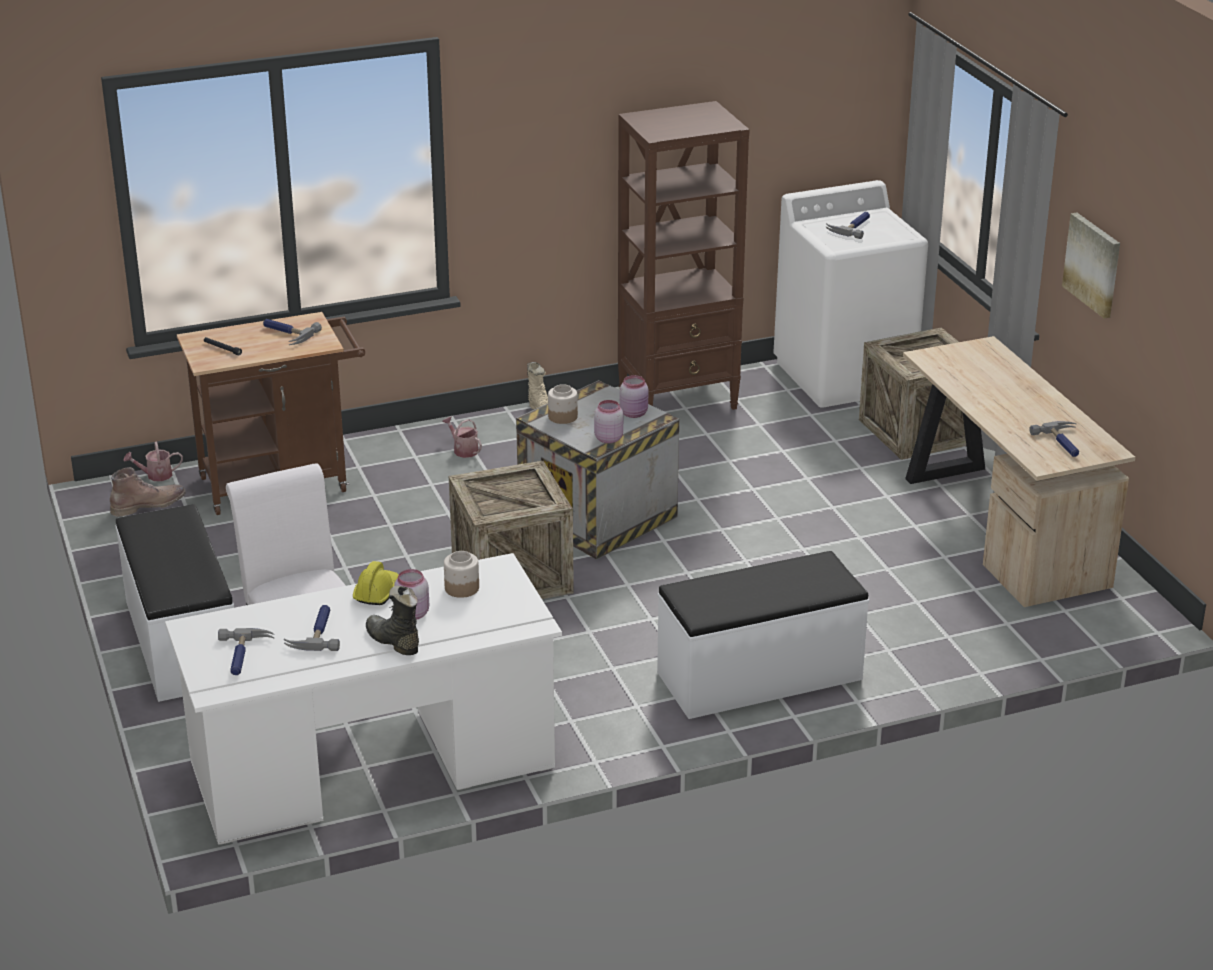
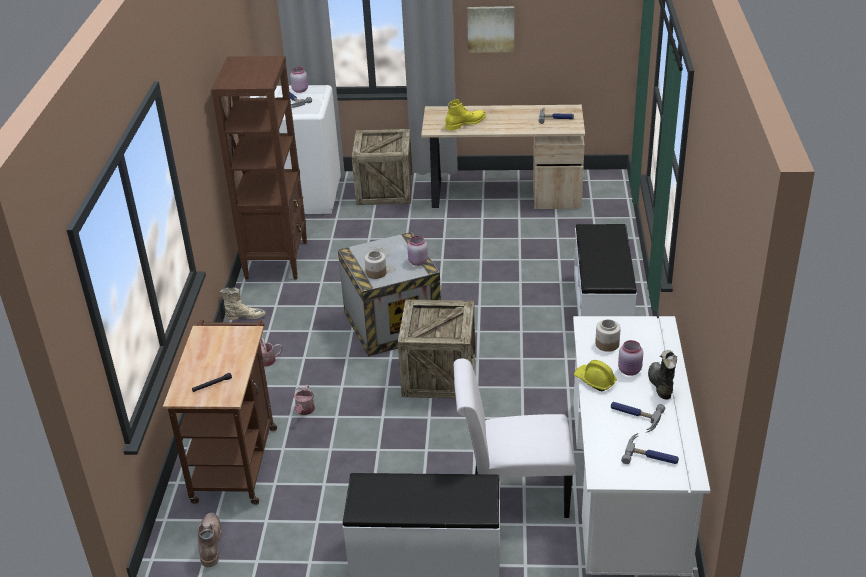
camera: 65 degrees left, 5 degrees up
watering can [123,442,183,481] -> watering can moved to [293,385,315,415]
hammer [263,319,322,345] -> none
black boot [366,586,419,655] -> black boot turned 105 degrees clockwise [648,350,677,400]
pink jar [620,375,648,418] -> pink jar moved to [290,67,308,93]
none -> yellow boot [445,99,486,131]

